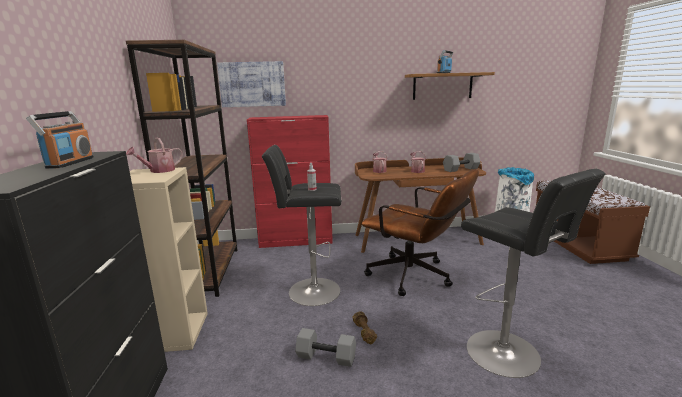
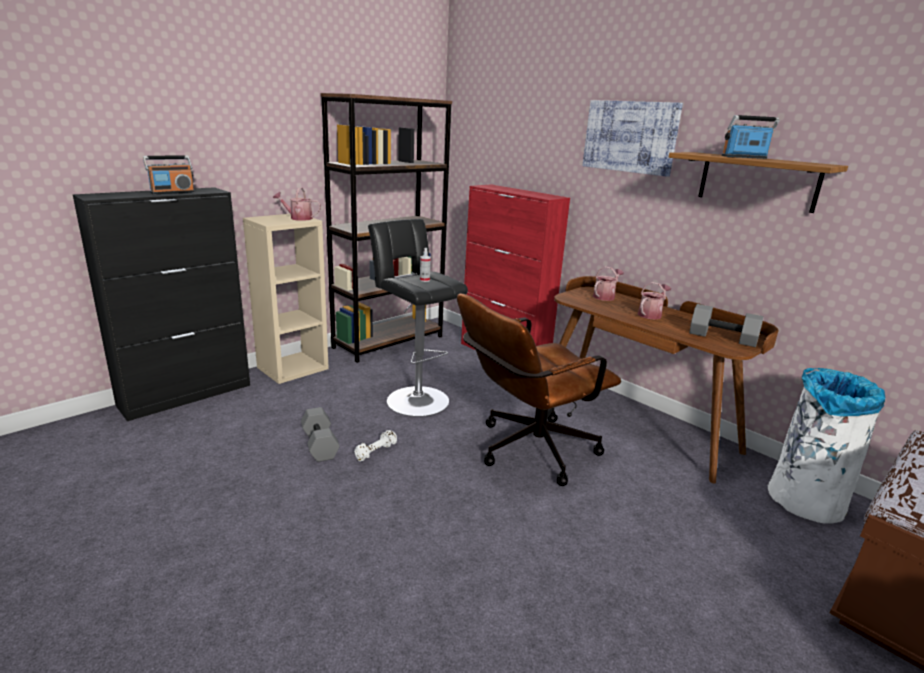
camera: 50 degrees right, 5 degrees up
picture [217,61,286,107] -> picture moved to [582,100,683,177]
brown dumbbell [352,311,377,345] -> white dumbbell [354,430,397,462]
brown office chair [361,169,479,296] -> brown office chair turned 60 degrees clockwise [457,294,621,486]
black stool [461,169,606,378] -> none

